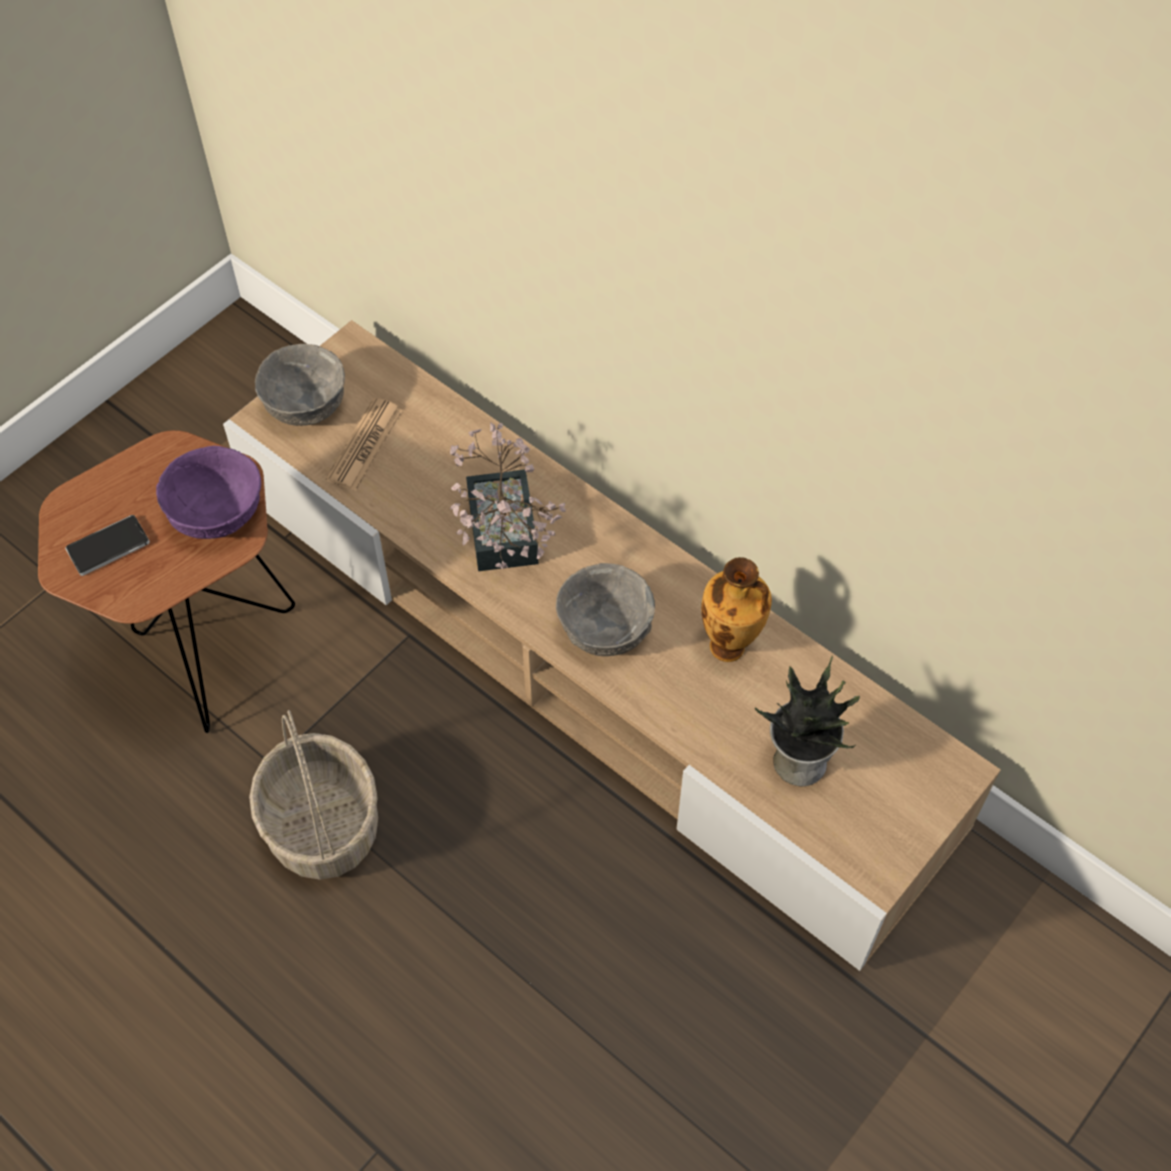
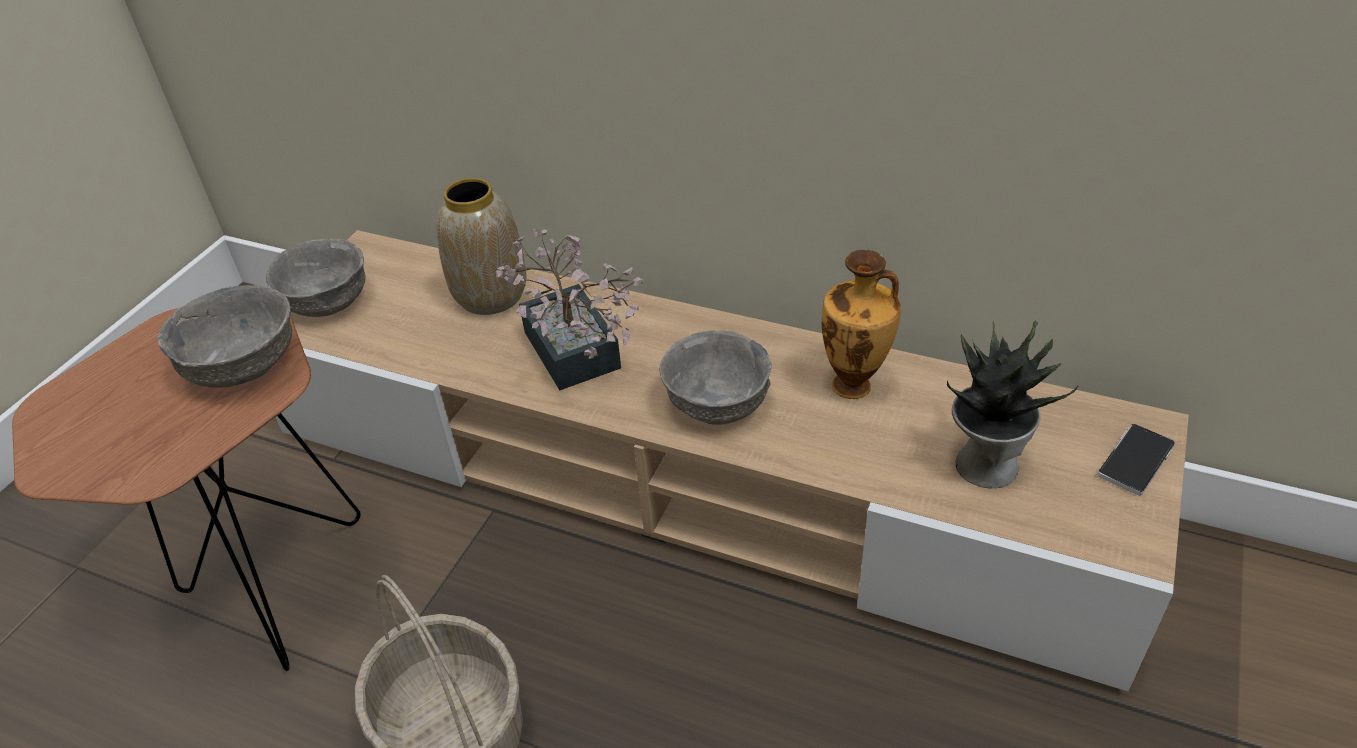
camera: 15 degrees left, 15 degrees down
phone [65,515,150,576] -> phone moved to [1098,424,1175,496]
purple bowl [156,446,261,539] -> grey bowl [158,285,292,388]
newspaper [325,398,403,491] -> none
none -> vase [436,178,527,315]

